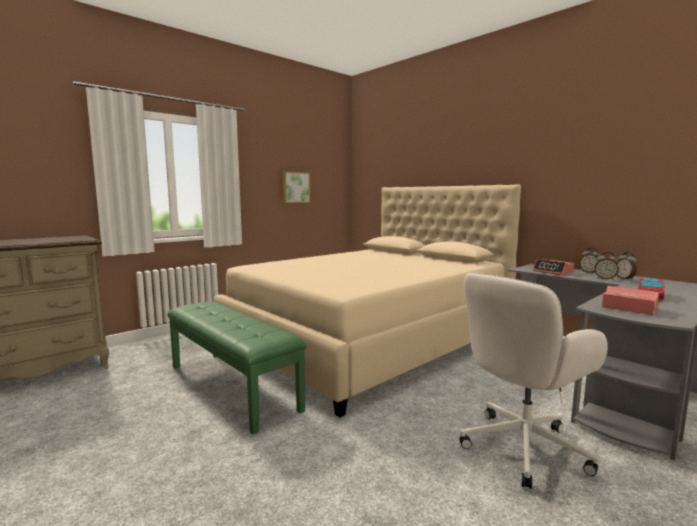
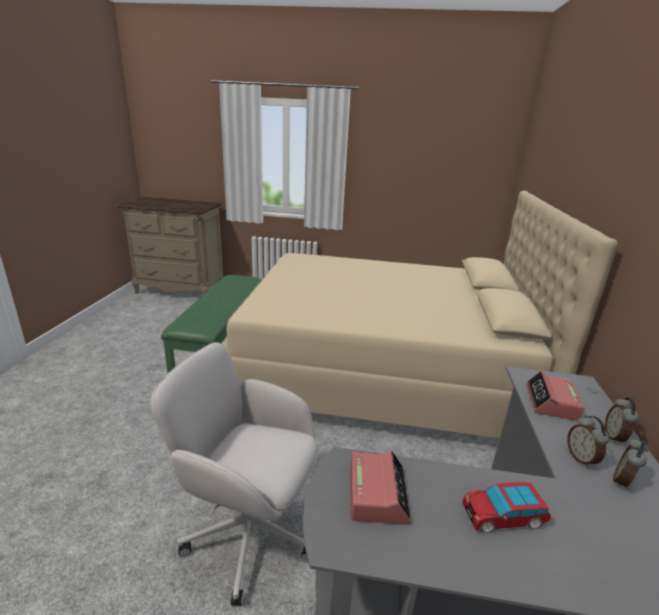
camera: 50 degrees right, 15 degrees up
picture [283,171,310,203] -> none

